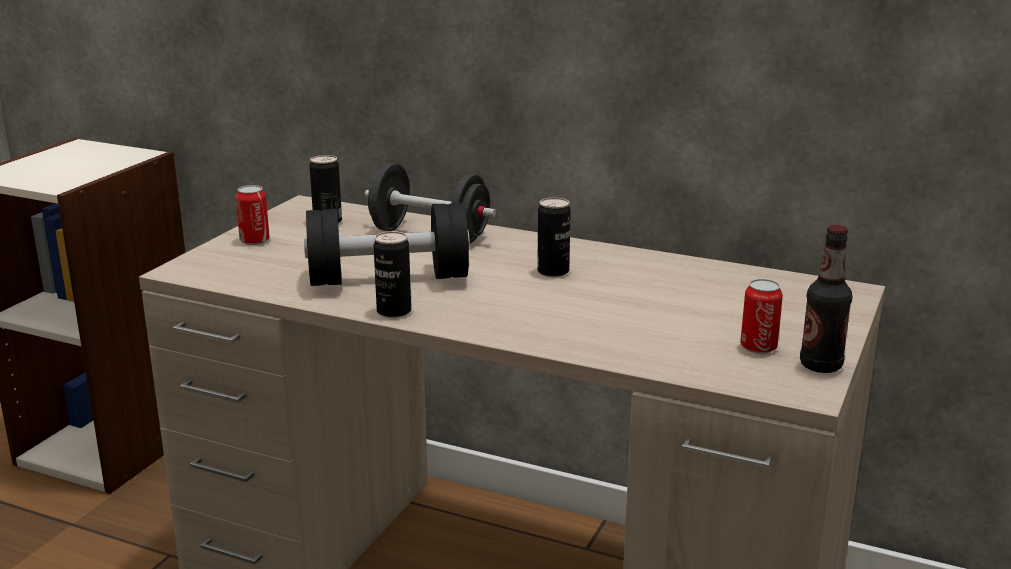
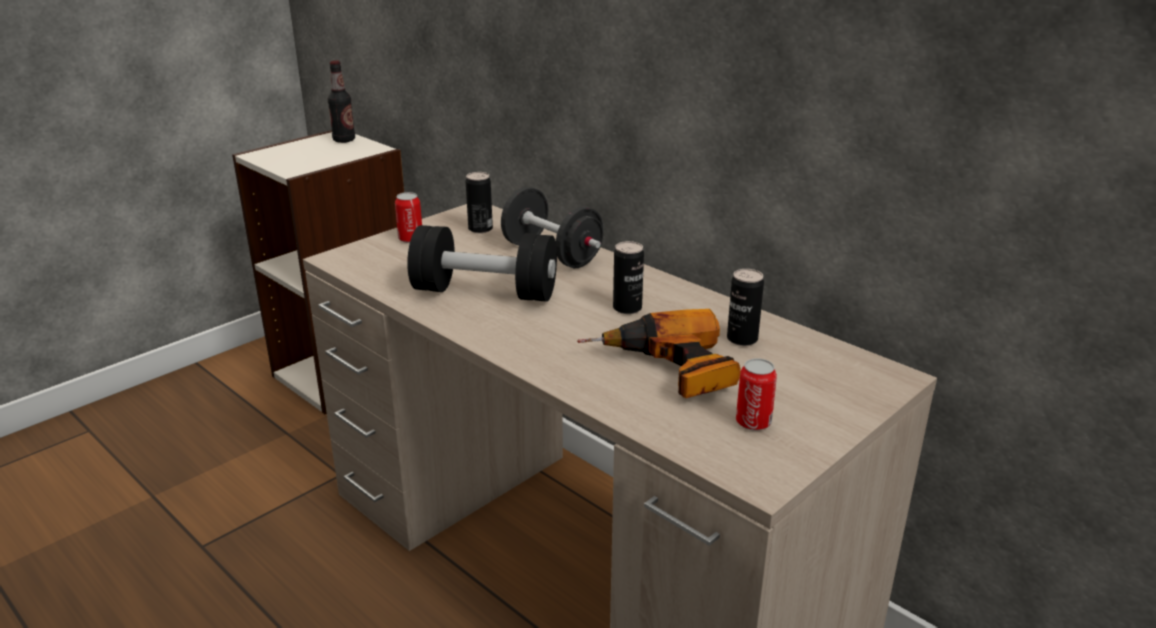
camera: 20 degrees right, 5 degrees up
can [373,231,411,318] -> can moved to [727,269,764,346]
bottle [800,225,852,373] -> bottle moved to [328,60,355,143]
none -> power drill [577,309,741,398]

